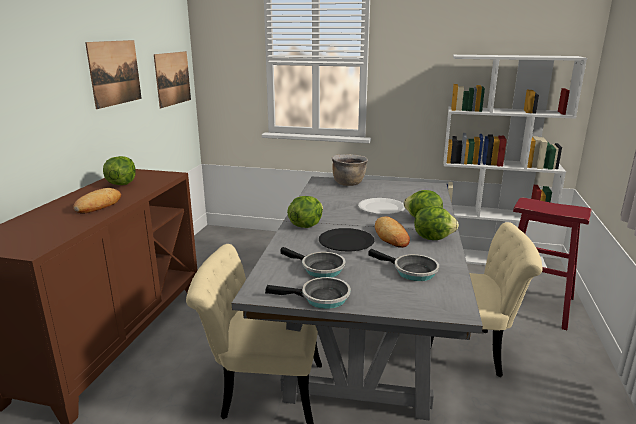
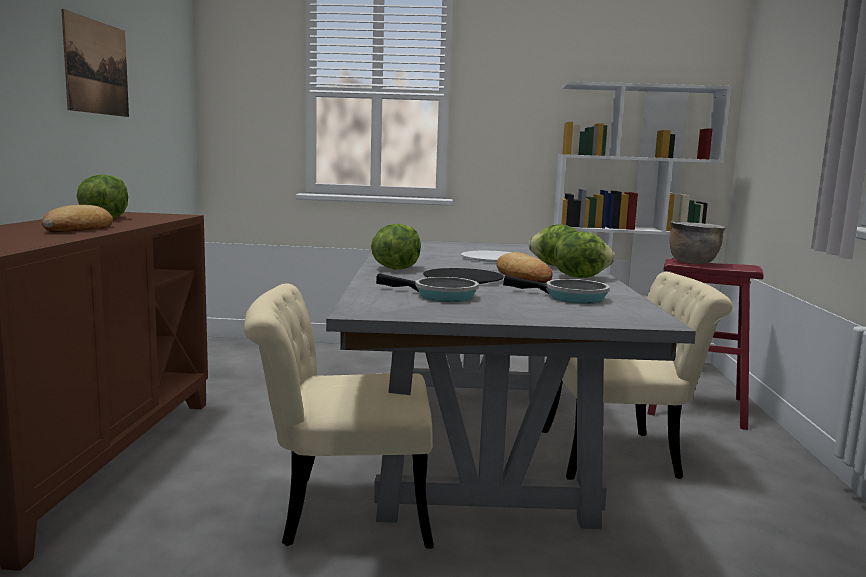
camera: 10 degrees left, 10 degrees down
picture [154,51,191,108] -> none
frying pan [265,277,351,309] -> none
brown cooking pot [332,154,368,186] -> brown cooking pot moved to [670,221,726,264]

